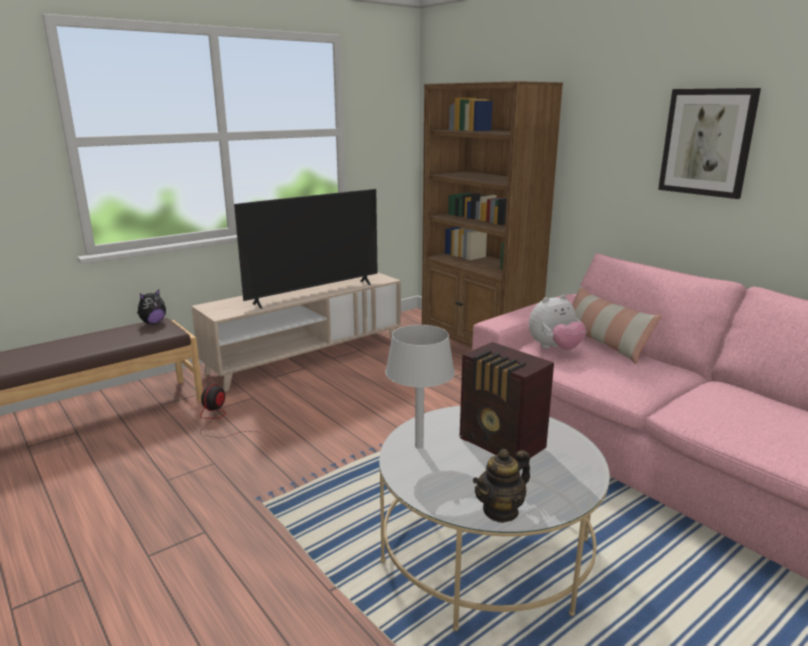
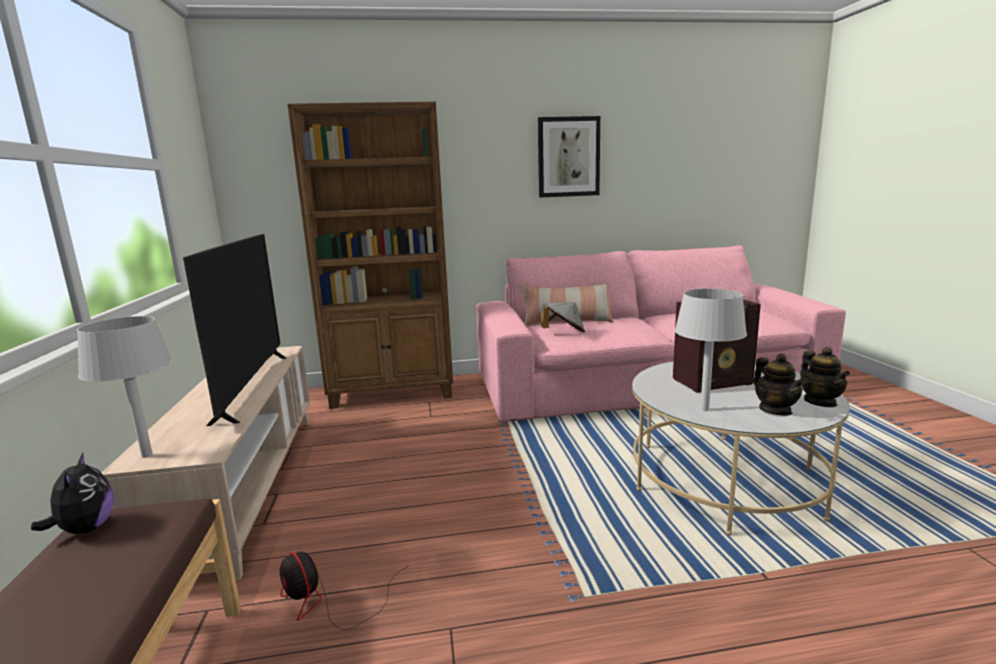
camera: 60 degrees left, 5 degrees down
plush toy [529,295,587,350] -> grey hat [541,302,585,332]
none -> grey table lamp [77,316,172,458]
none -> teapot [754,354,806,416]

